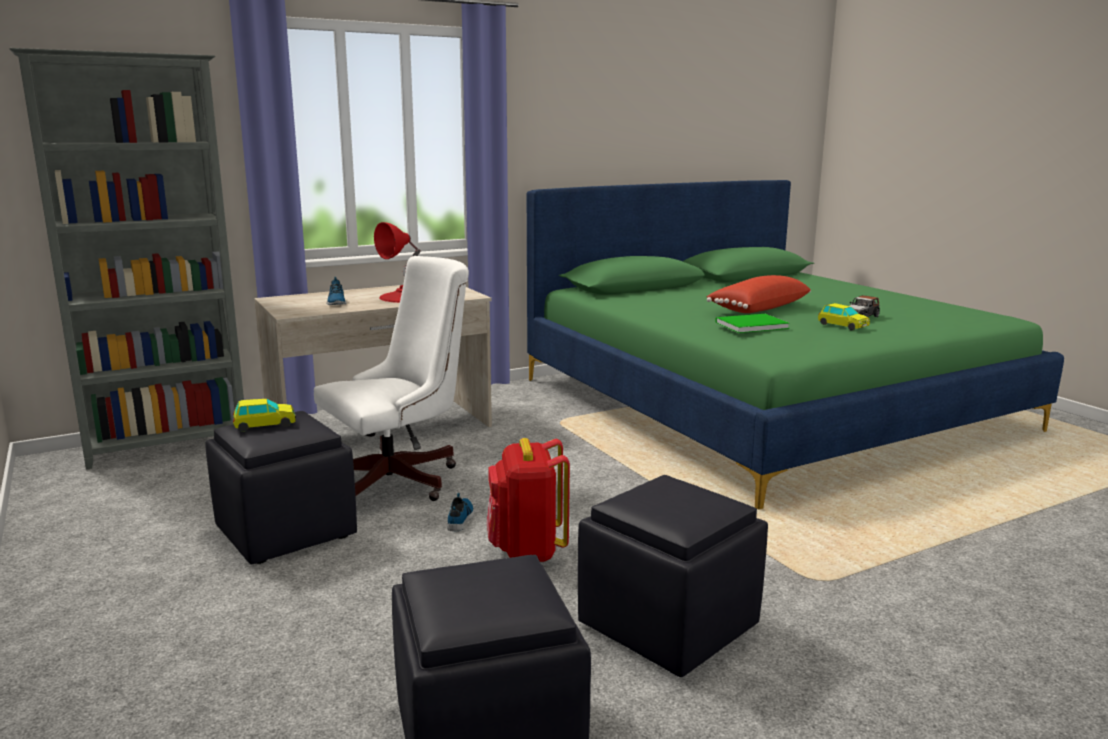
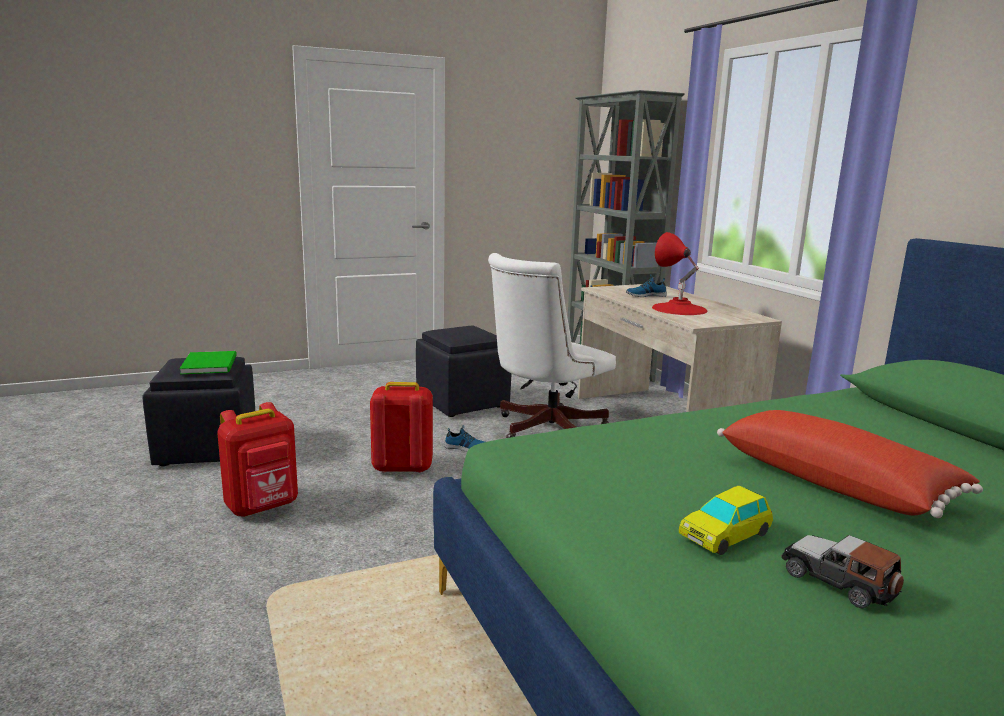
camera: 95 degrees right, 0 degrees up
toy car [233,399,296,432] -> none
white office chair [314,256,469,501] -> white office chair turned 75 degrees clockwise [488,253,616,438]
black ottoman [578,475,768,677] -> red backpack [217,402,298,517]
green book [715,314,790,333] -> green book moved to [179,351,237,374]

